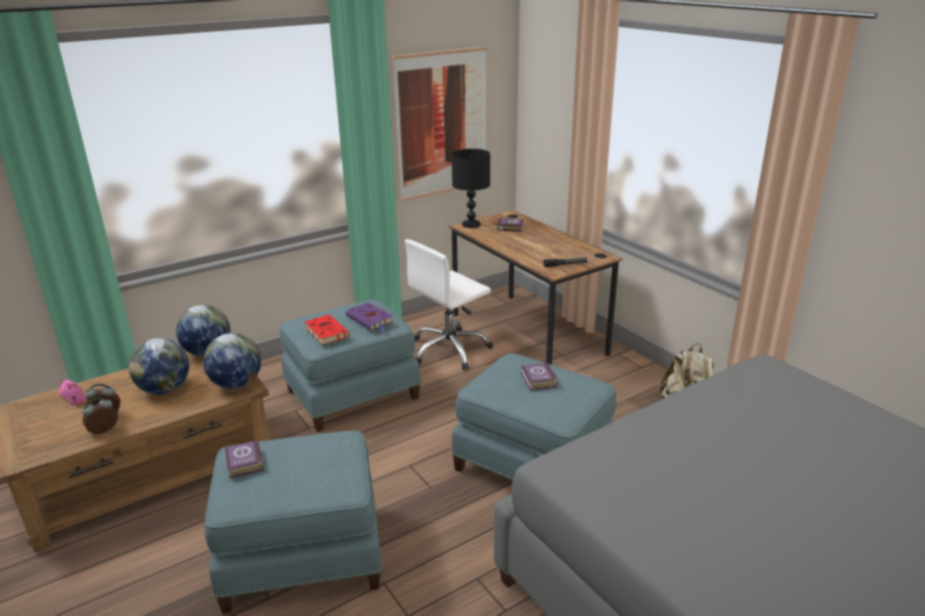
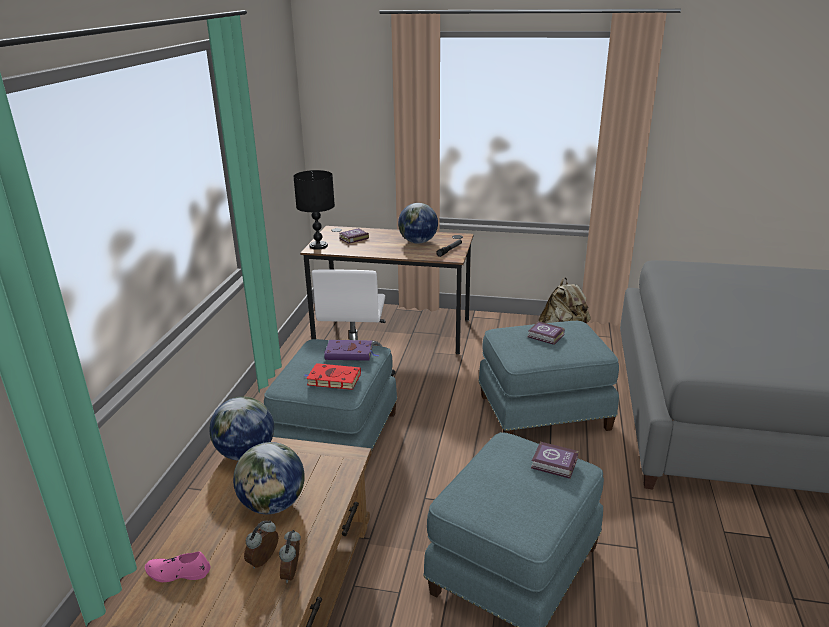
camera: 45 degrees left, 0 degrees up
globe [203,333,261,389] -> globe moved to [398,203,438,244]
book [225,439,264,478] -> book moved to [531,442,578,479]
picture [393,47,487,201] -> none

